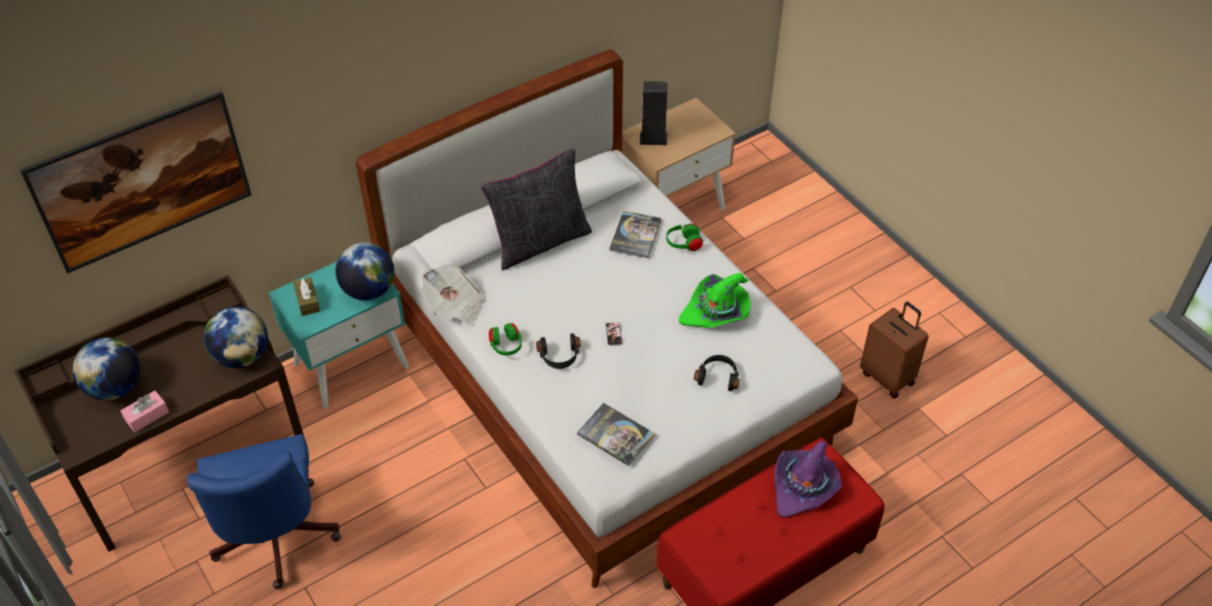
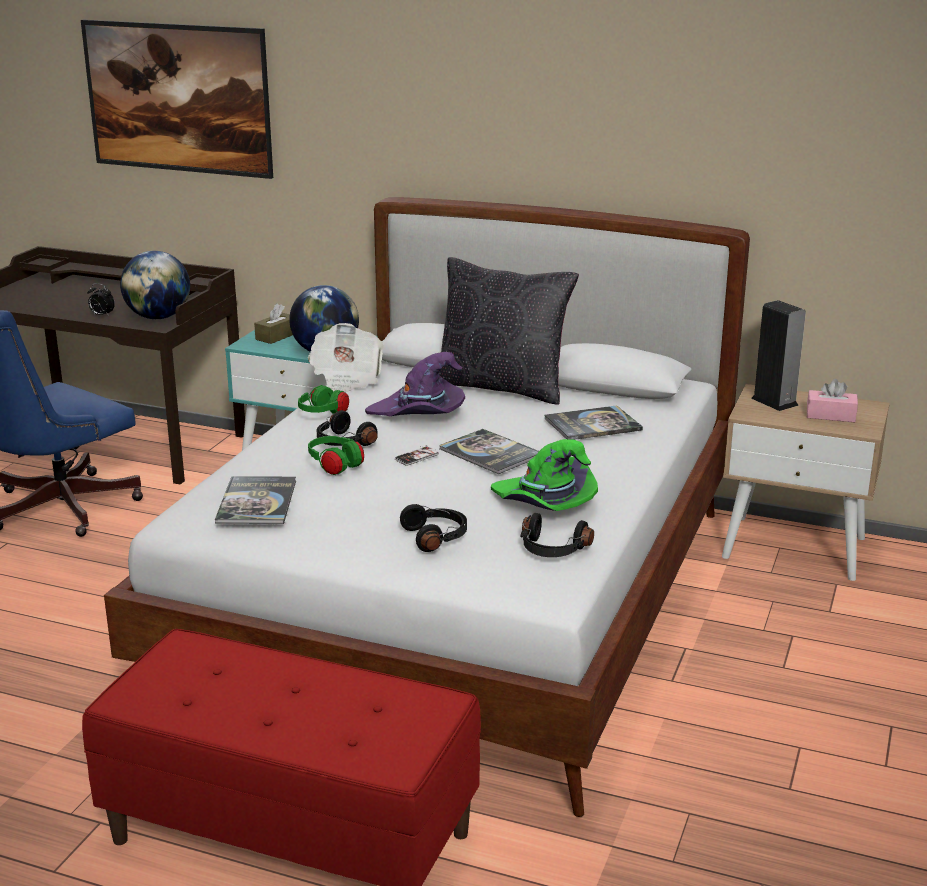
camera: 55 degrees right, 25 degrees down
globe [73,337,140,401] -> none
pink tissue box [121,391,169,433] -> pink tissue box moved to [807,378,858,422]
green headphones [666,224,704,251] -> green headphones moved to [308,436,364,475]
purple hat [774,441,842,518] -> purple hat moved to [365,352,465,416]
brown suitcase [860,302,929,399] -> none
none -> alarm clock [87,283,115,316]
none -> book [440,429,539,474]
none -> black headphones [520,513,594,557]

